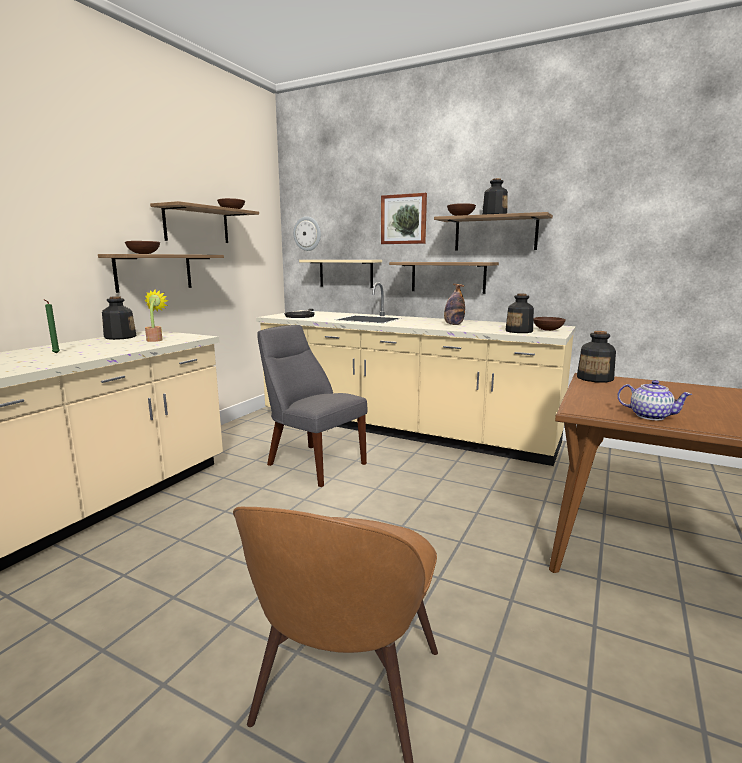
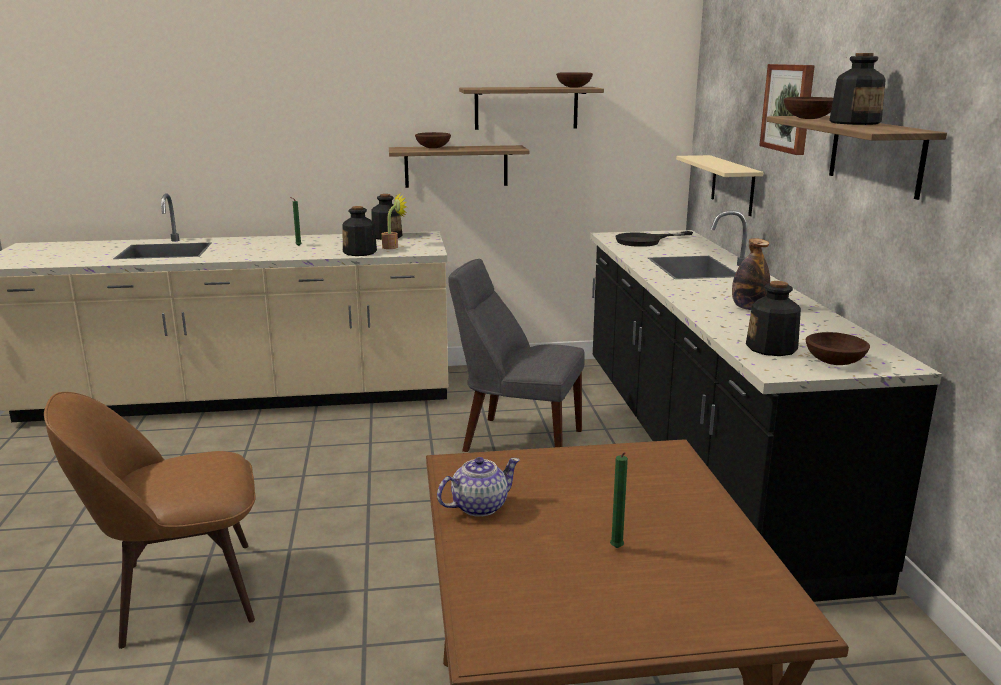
camera: 55 degrees right, 5 degrees up
beige counter [256,282,576,466] -> black counter [590,210,942,602]
grey chair [257,325,367,487] -> grey chair turned 75 degrees counterclockwise [448,259,585,452]
wall clock [293,216,321,251] -> none
shelf [389,262,499,294] -> none
bottle [577,331,616,383] -> bottle moved to [342,206,377,256]
teapot [617,380,693,420] -> teapot turned 120 degrees counterclockwise [437,457,520,517]
none -> green candle [610,452,628,548]

